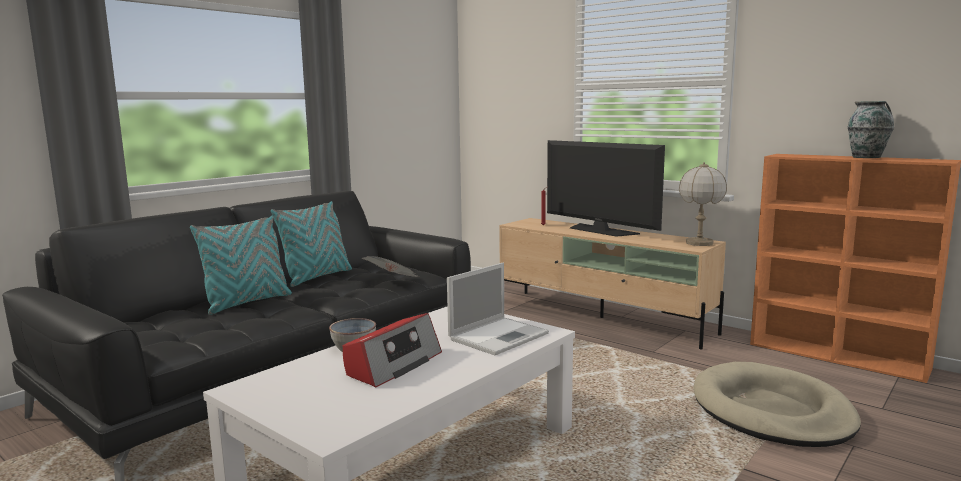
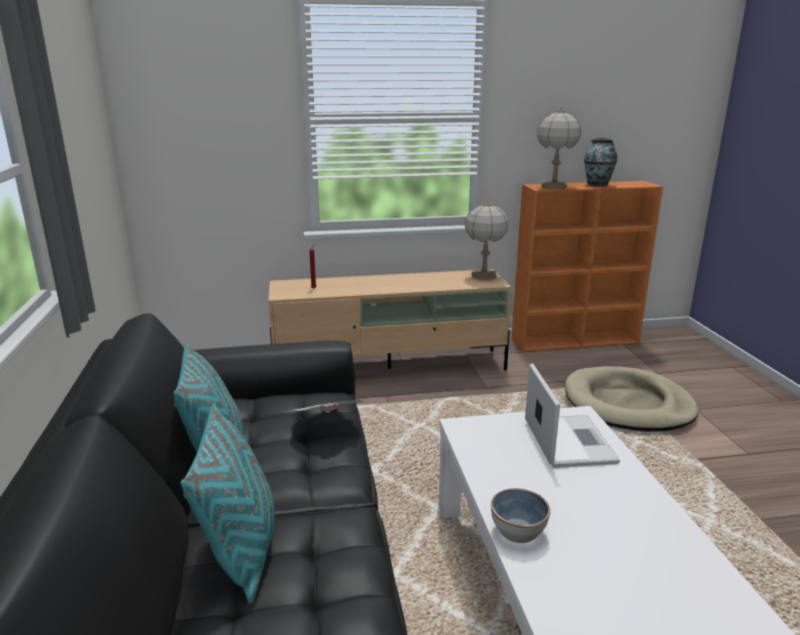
camera: 50 degrees left, 10 degrees up
radio [343,313,442,387] -> none
television [547,140,665,237] -> none
none -> table lamp [537,108,581,189]

